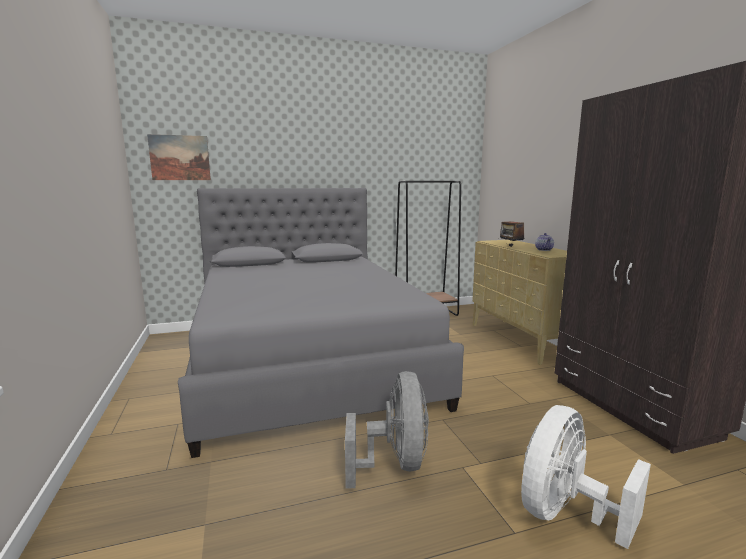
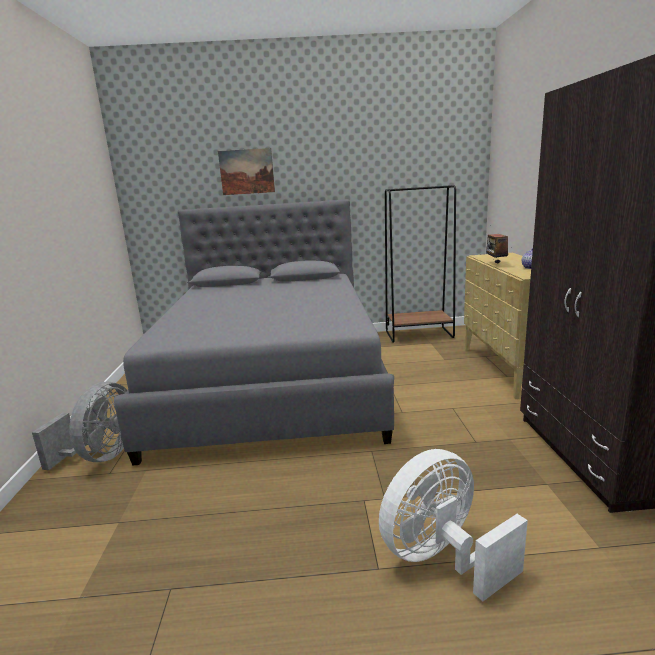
camera: 15 degrees right, 5 degrees up
picture [147,134,211,180] -> picture moved to [218,148,275,195]
grey fan [345,371,429,488] -> grey fan moved to [32,382,127,470]

